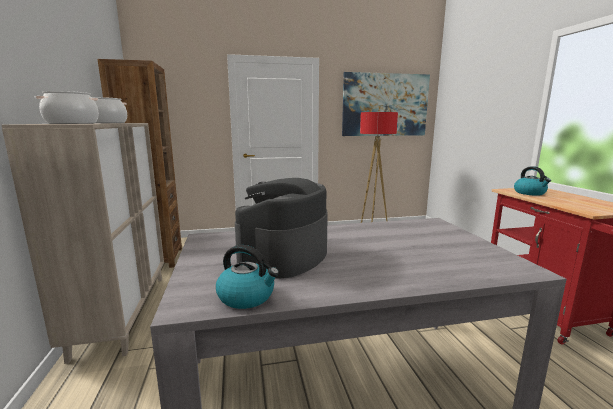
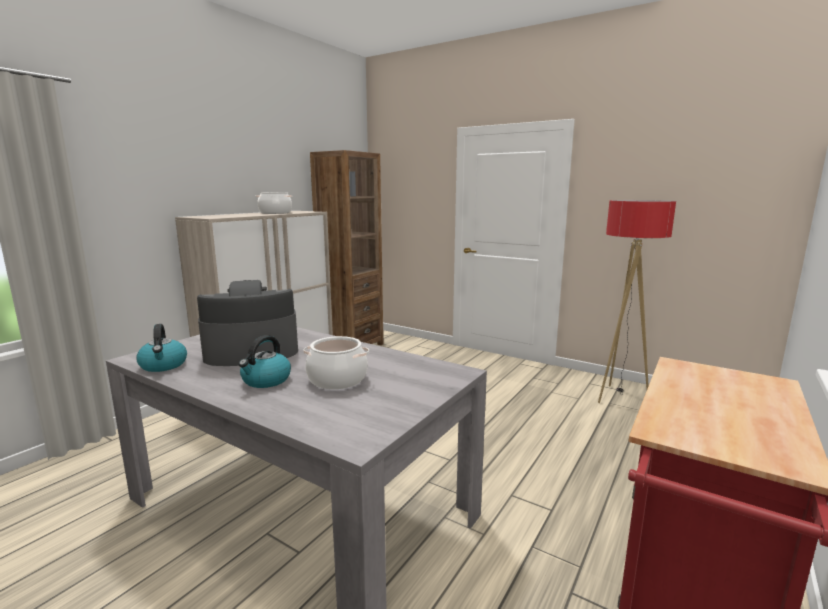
camera: 45 degrees right, 0 degrees up
cooking pot [35,91,99,124] -> cooking pot moved to [303,336,369,389]
picture [342,72,430,136] -> none
kettle [514,166,551,196] -> kettle moved to [239,335,291,388]

